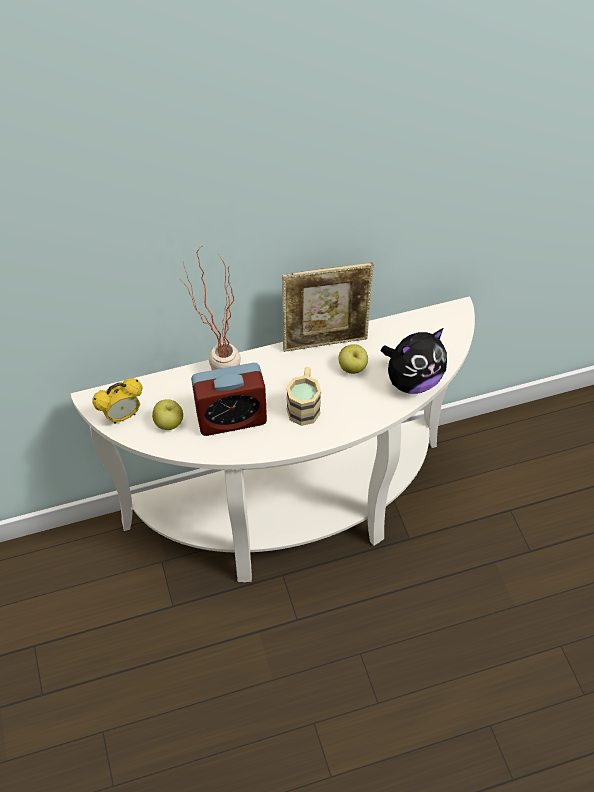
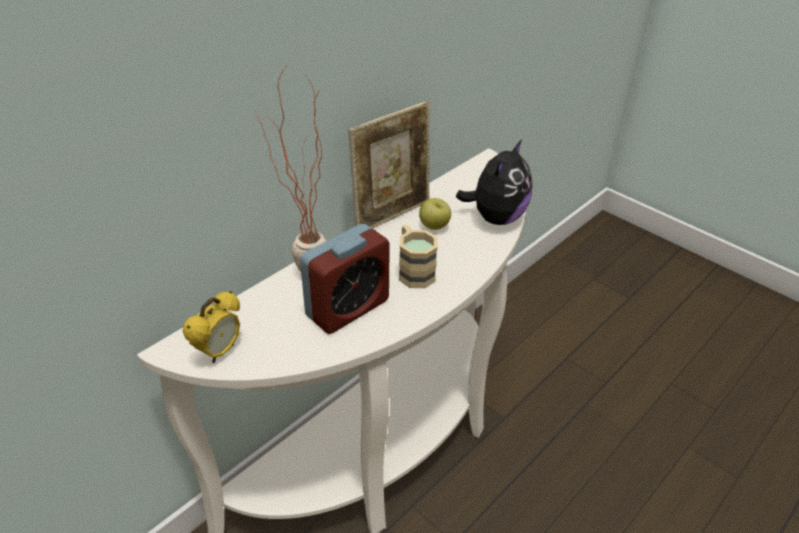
camera: 30 degrees left, 15 degrees down
apple [152,399,183,430] -> none

